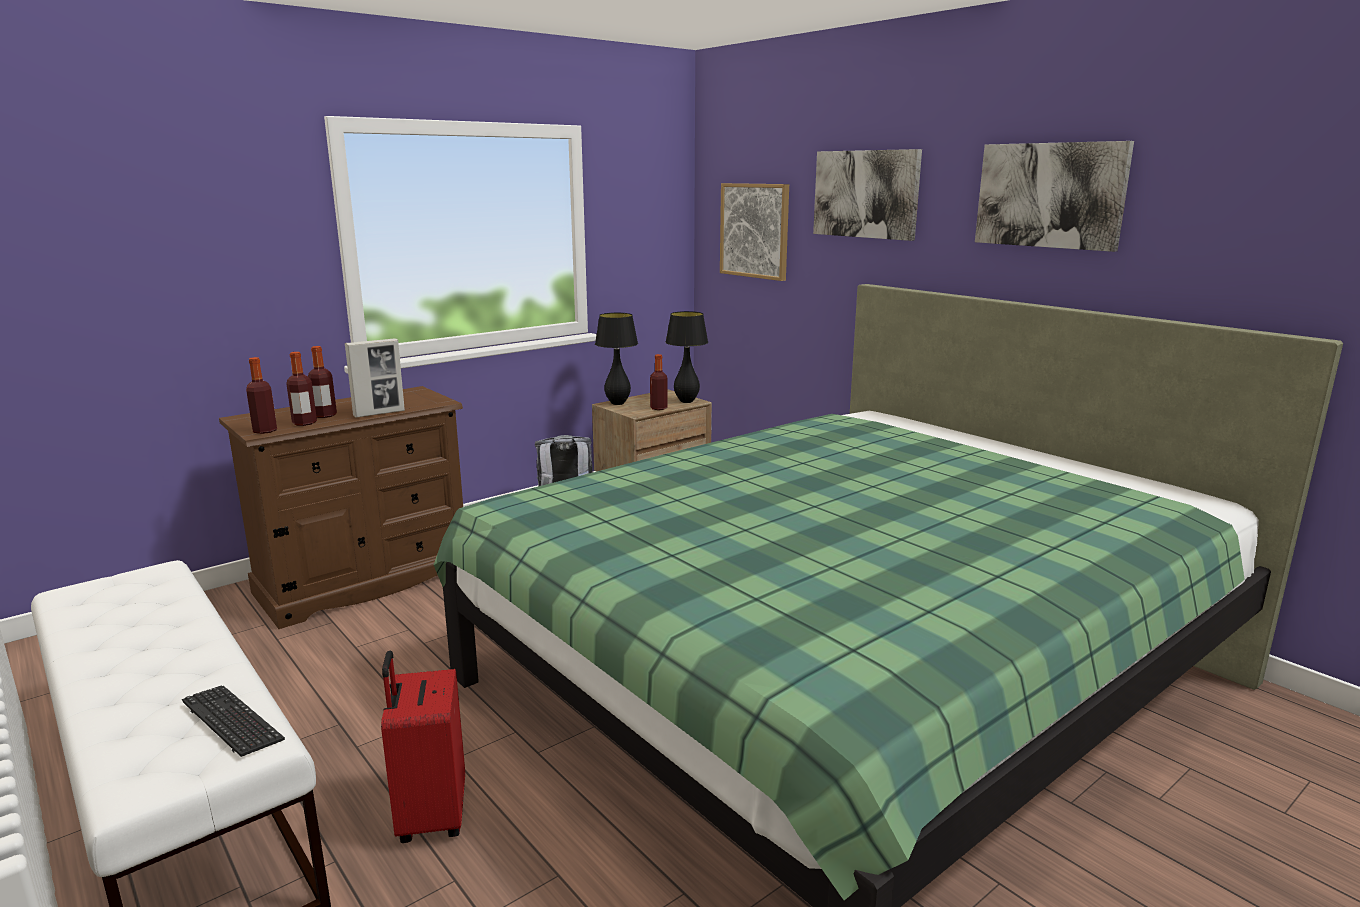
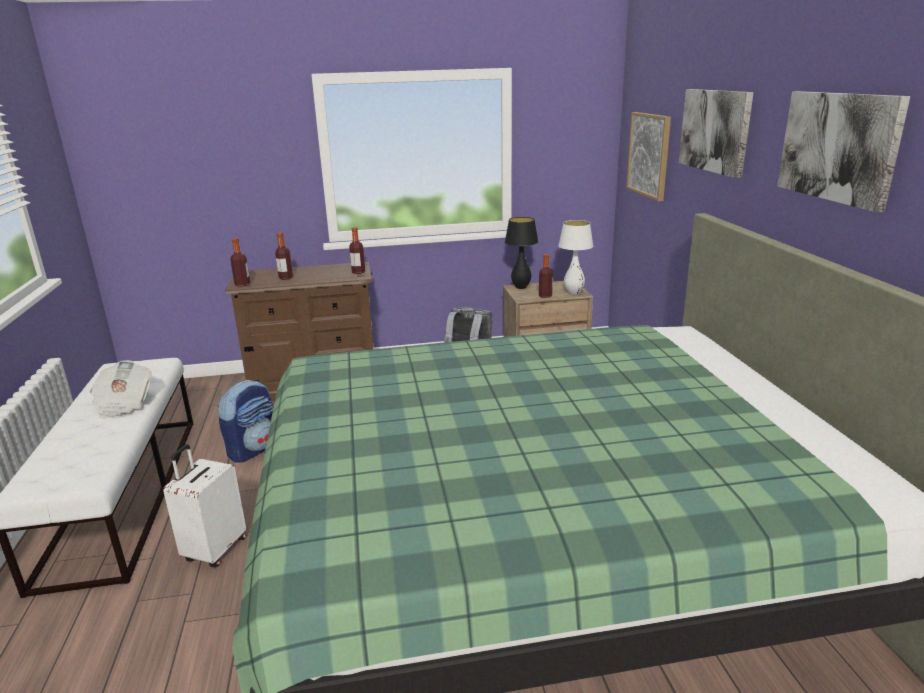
camera: 30 degrees right, 5 degrees up
keyboard [182,685,285,757] -> none
bottle [286,352,317,426] -> bottle moved to [349,227,365,274]
picture frame [345,338,405,418] -> none
red suitcase [381,651,465,843] -> white suitcase [163,444,247,567]
black table lamp [666,311,708,403] -> white table lamp [558,220,593,294]
none -> newspaper [90,360,152,419]
none -> backpack [218,380,273,463]

